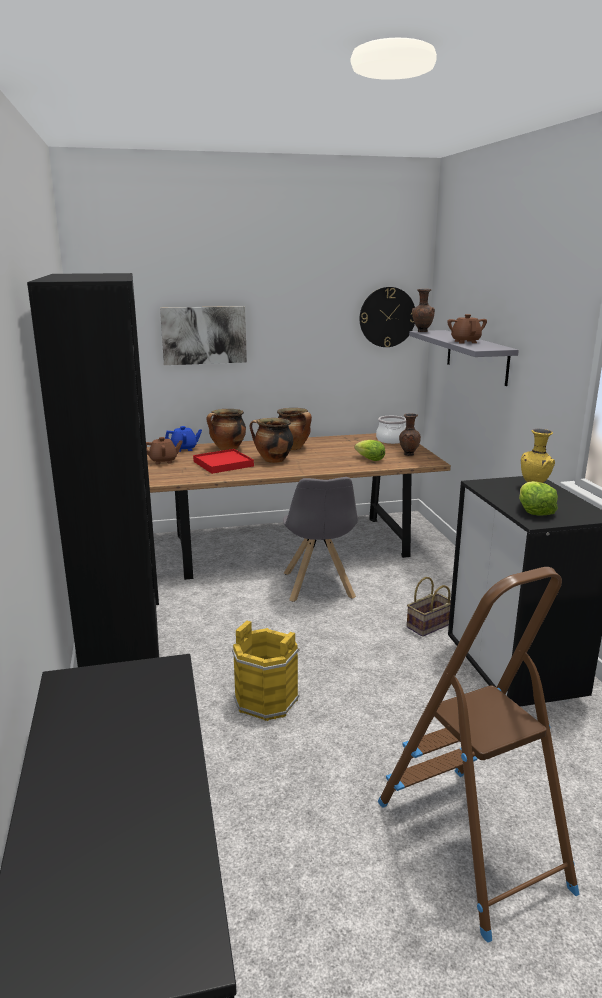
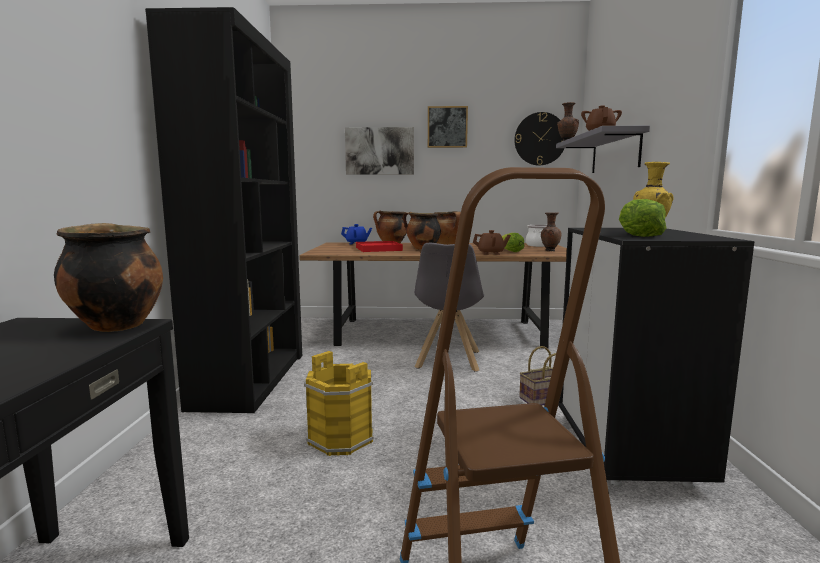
camera: 15 degrees right, 10 degrees down
brown teapot [146,437,183,464] -> brown teapot moved to [473,230,511,255]
none -> cooking pot [54,223,163,332]
none -> picture [428,106,468,148]

